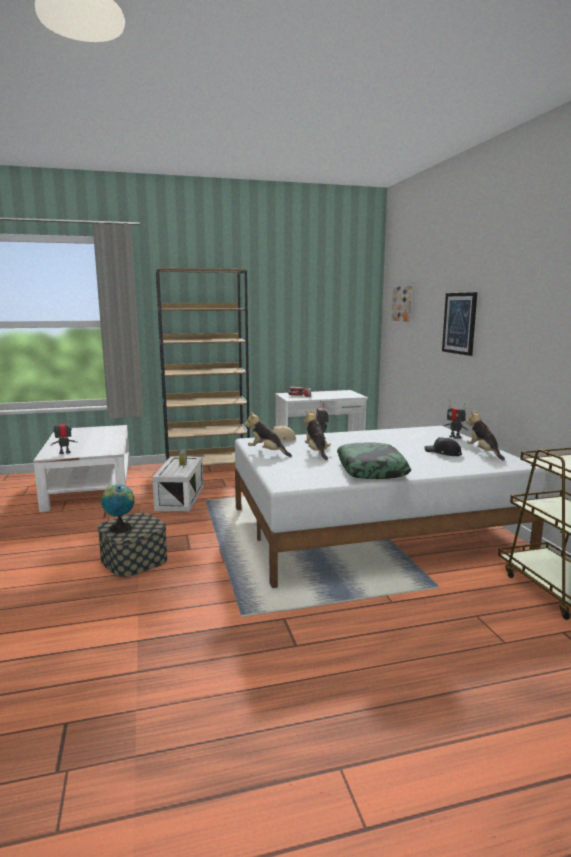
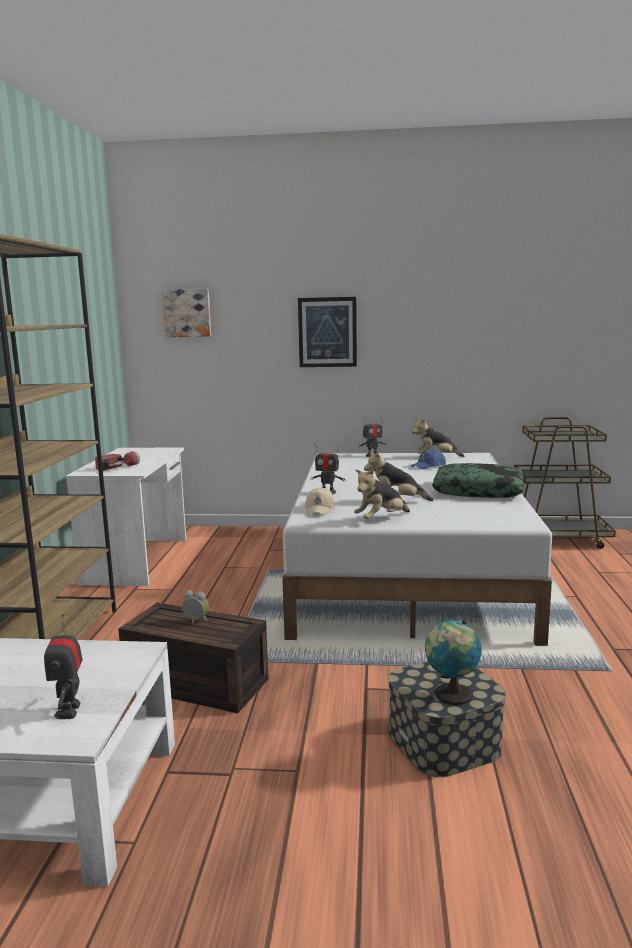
camera: 70 degrees left, 0 degrees up
white storage box [152,456,203,511] -> brown storage box [118,603,269,713]
black cap [425,437,462,456] -> blue cap [412,449,446,469]

